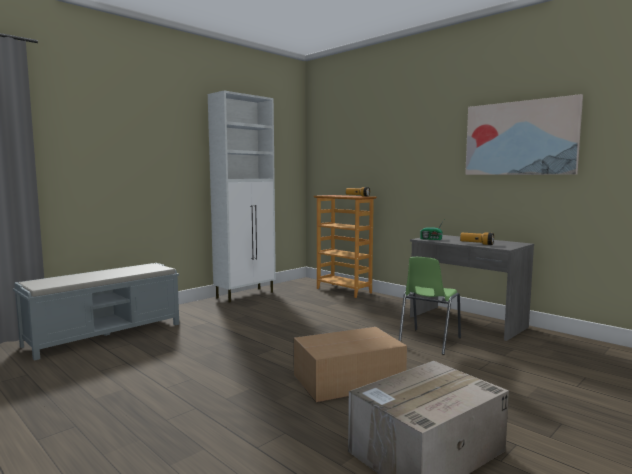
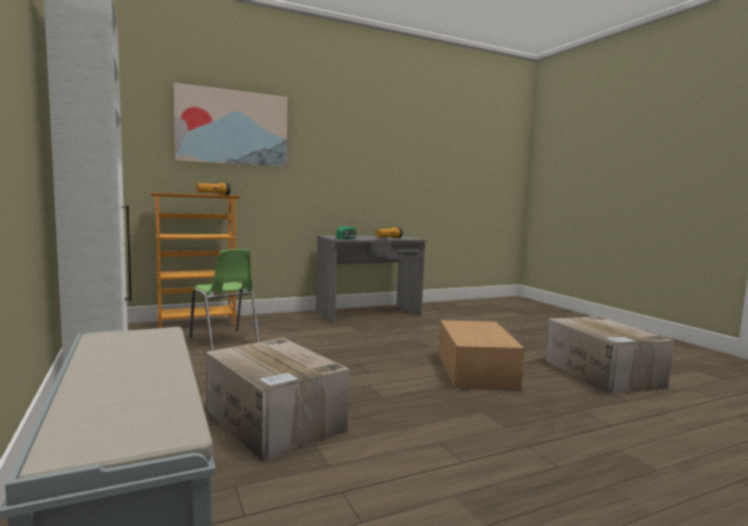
camera: 70 degrees left, 0 degrees up
green chair [399,257,461,355] -> green chair moved to [189,249,259,351]
picture [465,94,583,175] -> picture moved to [174,83,287,168]
none -> cardboard box [205,338,350,462]

